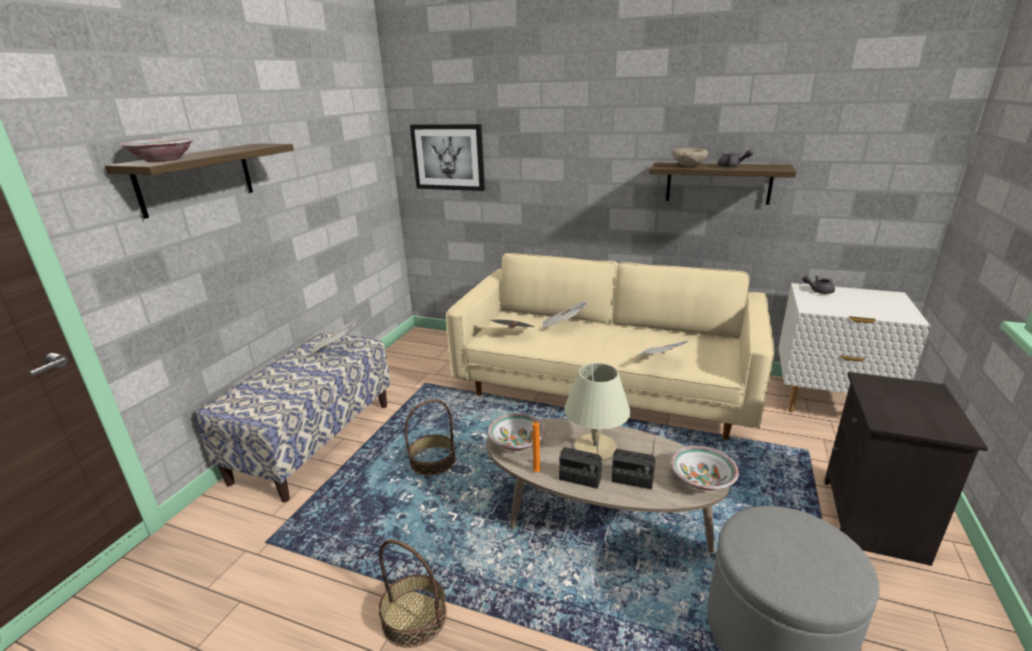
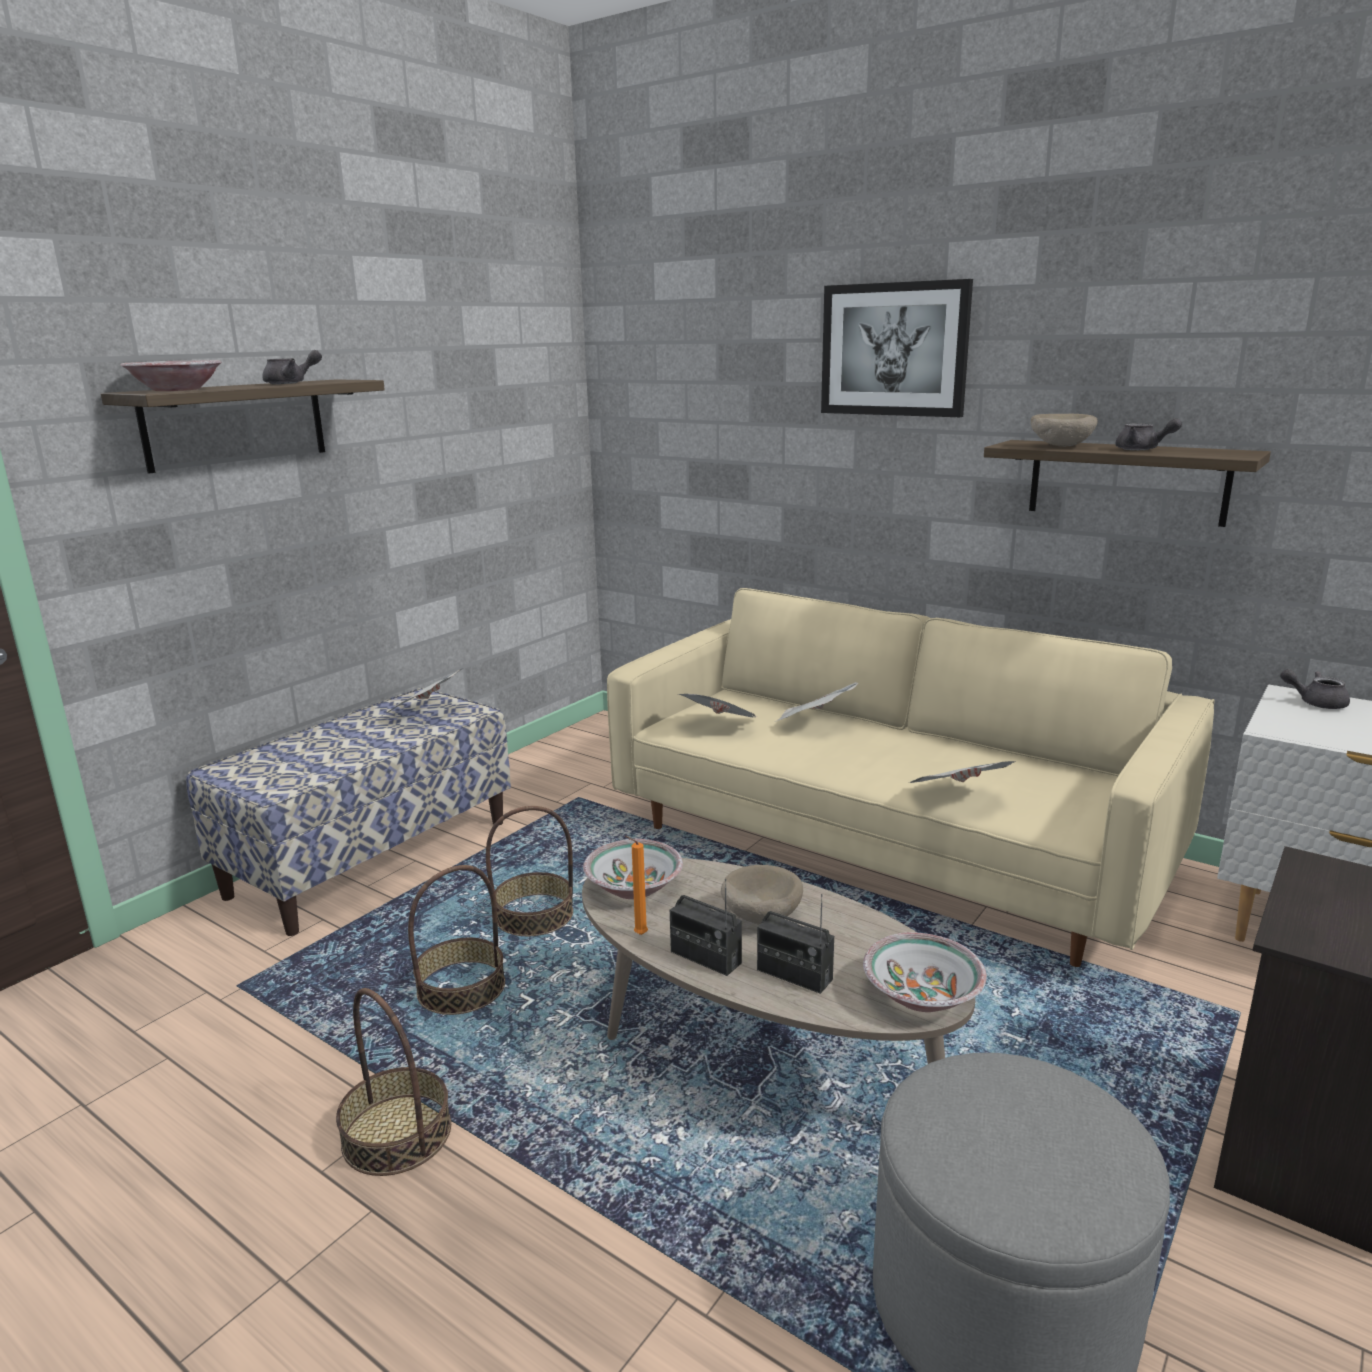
camera: 15 degrees right, 5 degrees down
picture [410,124,485,191] -> picture moved to [821,279,973,417]
beige table lamp [564,363,630,461] -> beige bowl [721,865,803,924]
none -> grey teapot [262,350,322,384]
none -> basket [408,865,505,1015]

